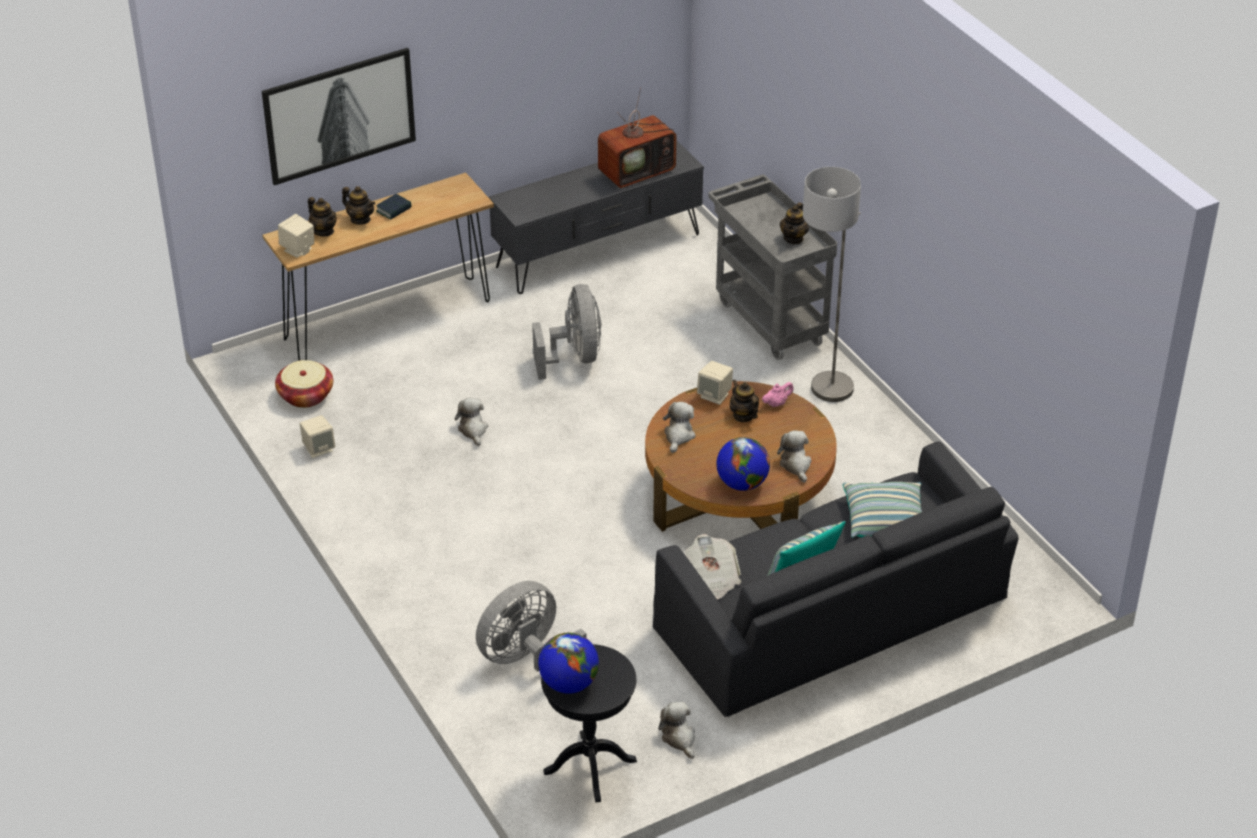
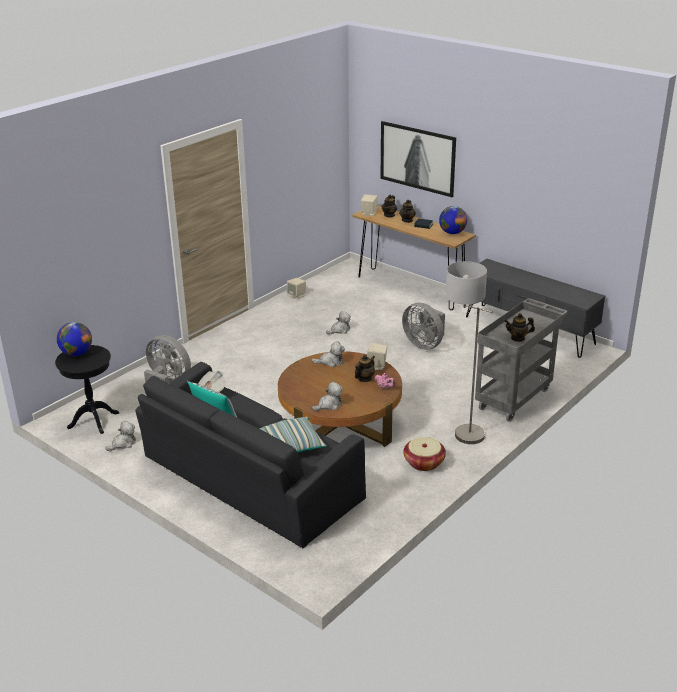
camera: 70 degrees right, 10 degrees down
basket [275,360,333,408] -> basket moved to [403,437,446,471]
grey fan [532,284,601,380] -> grey fan turned 75 degrees clockwise [402,303,445,350]
television [598,87,676,188] -> none
globe [716,437,770,491] -> globe moved to [439,206,467,234]

